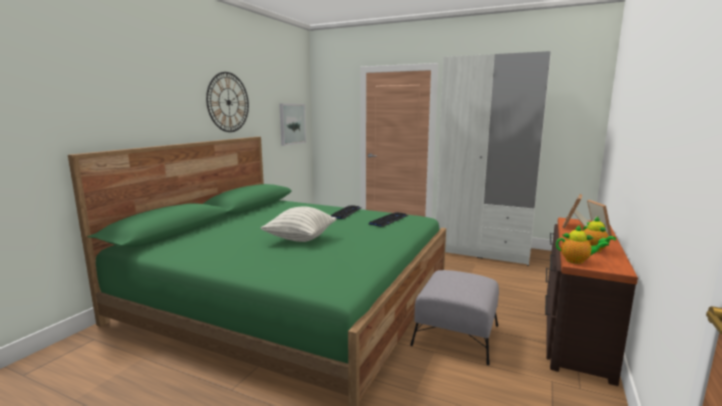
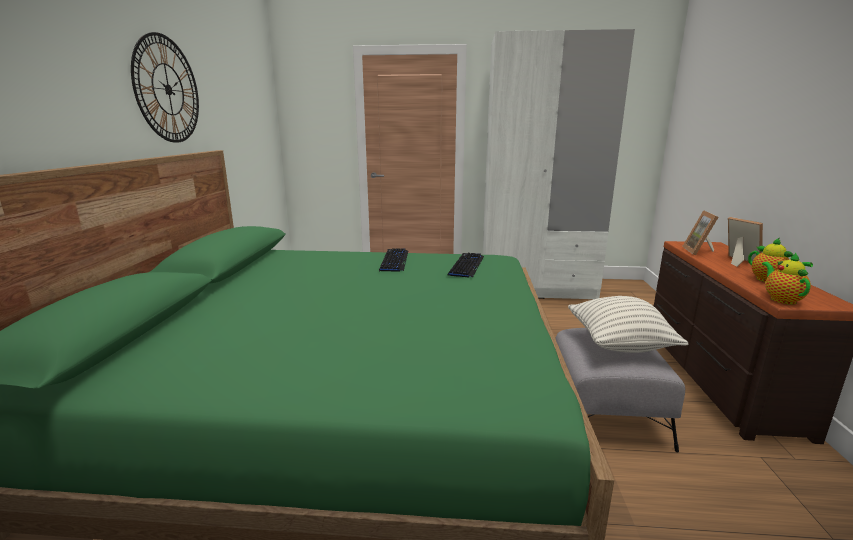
camera: 20 degrees left, 5 degrees up
pillow [261,207,337,242] -> pillow moved to [568,296,688,353]
picture [279,104,306,146] -> none
teapot [556,225,609,264] -> teapot turned 90 degrees counterclockwise [762,252,811,305]

